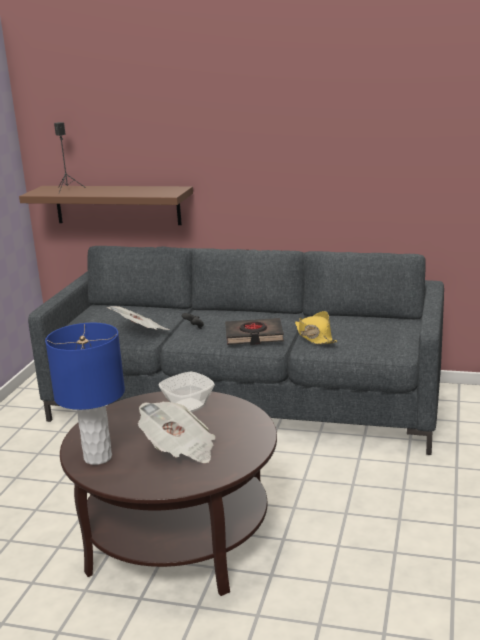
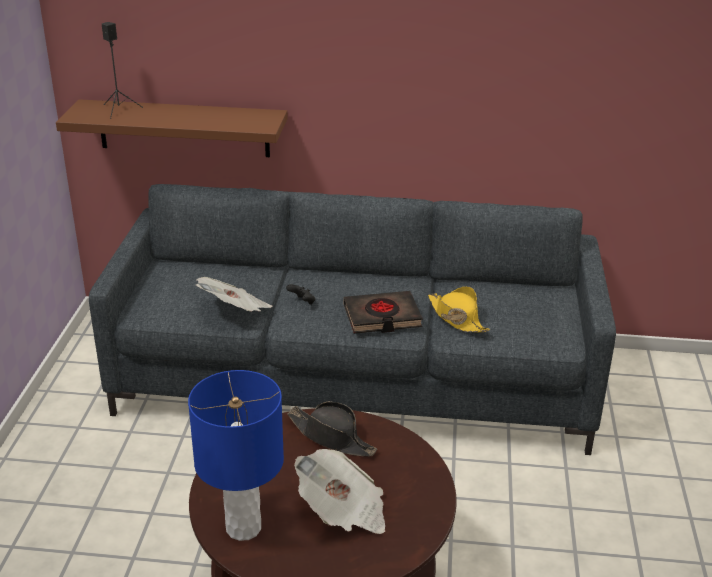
camera: 10 degrees left, 10 degrees up
bowl [159,371,215,412] -> black hat [287,401,377,457]

